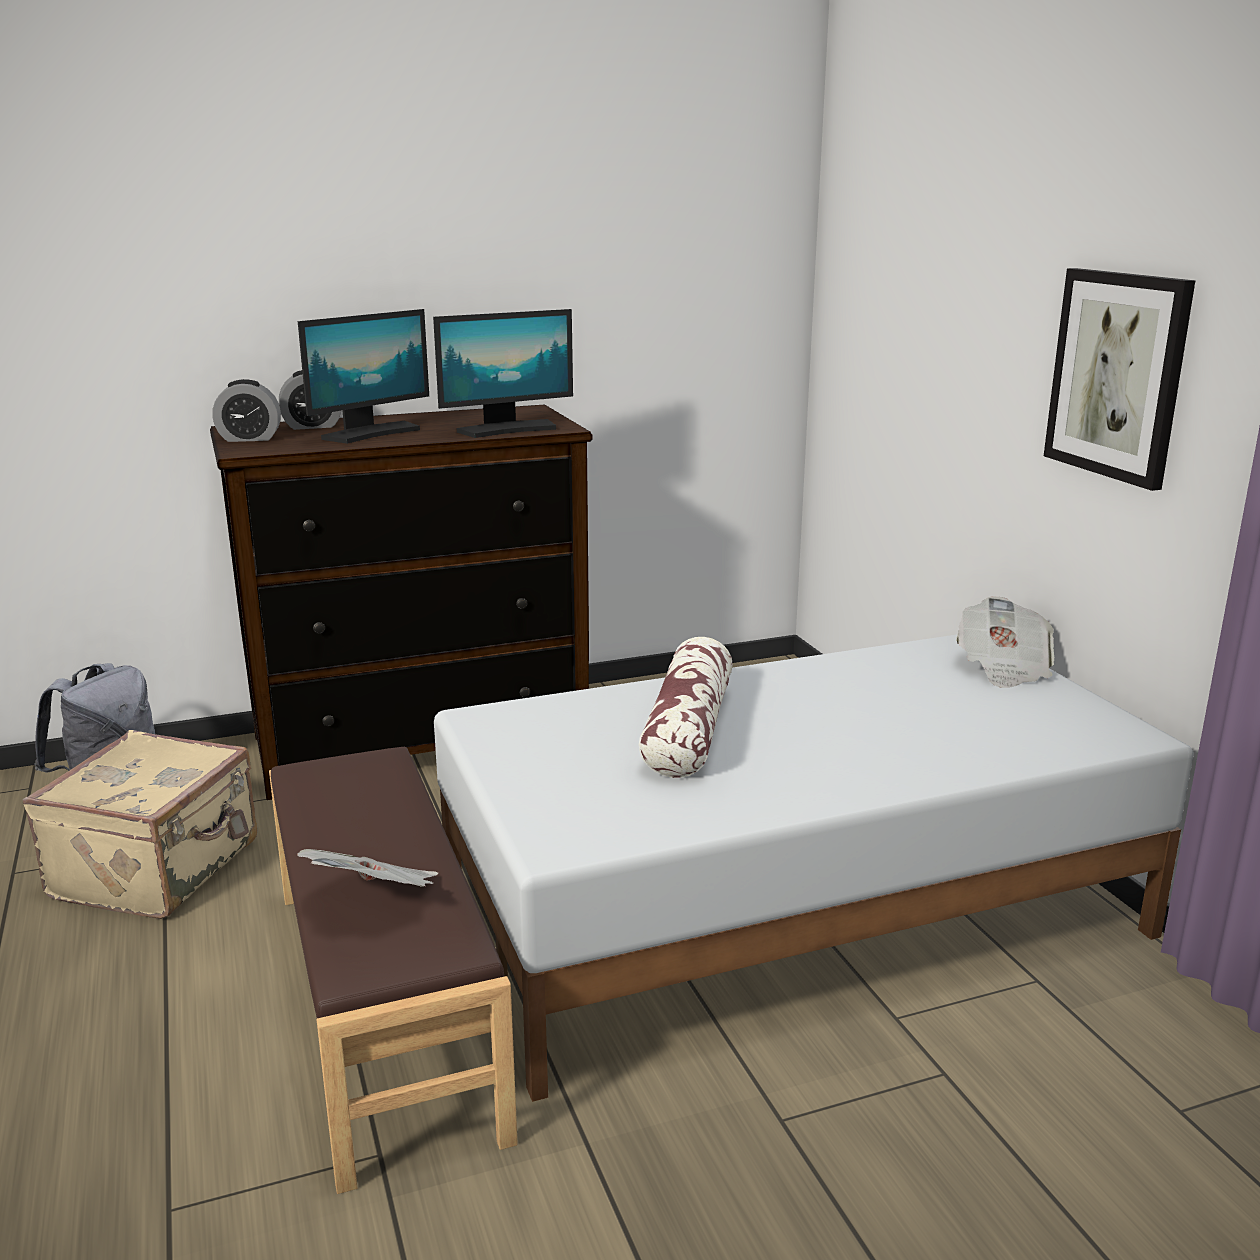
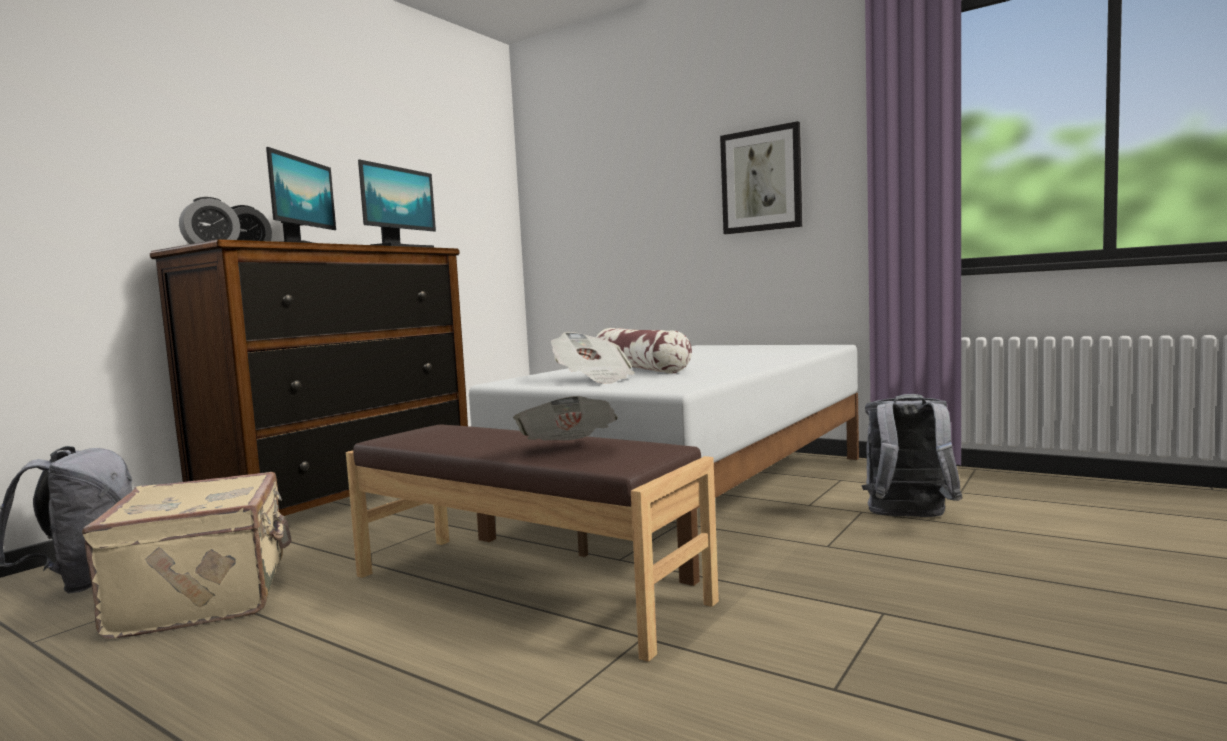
camera: 35 degrees left, 15 degrees down
newspaper [956,596,1054,688] -> newspaper moved to [551,332,635,384]
none -> grey backpack [861,394,963,517]

